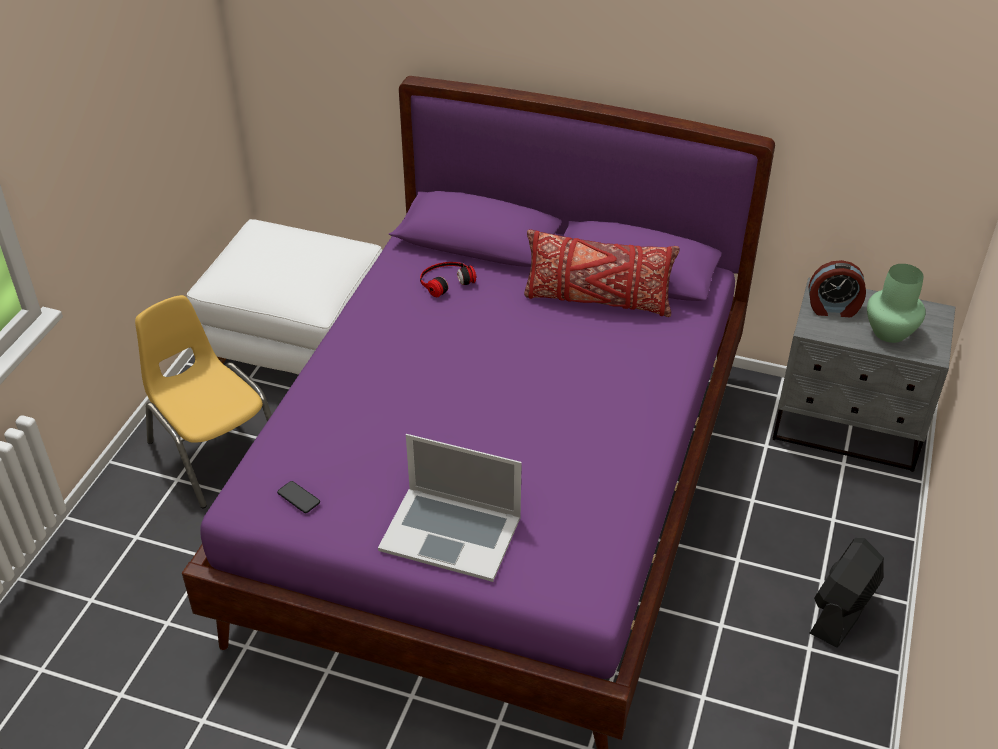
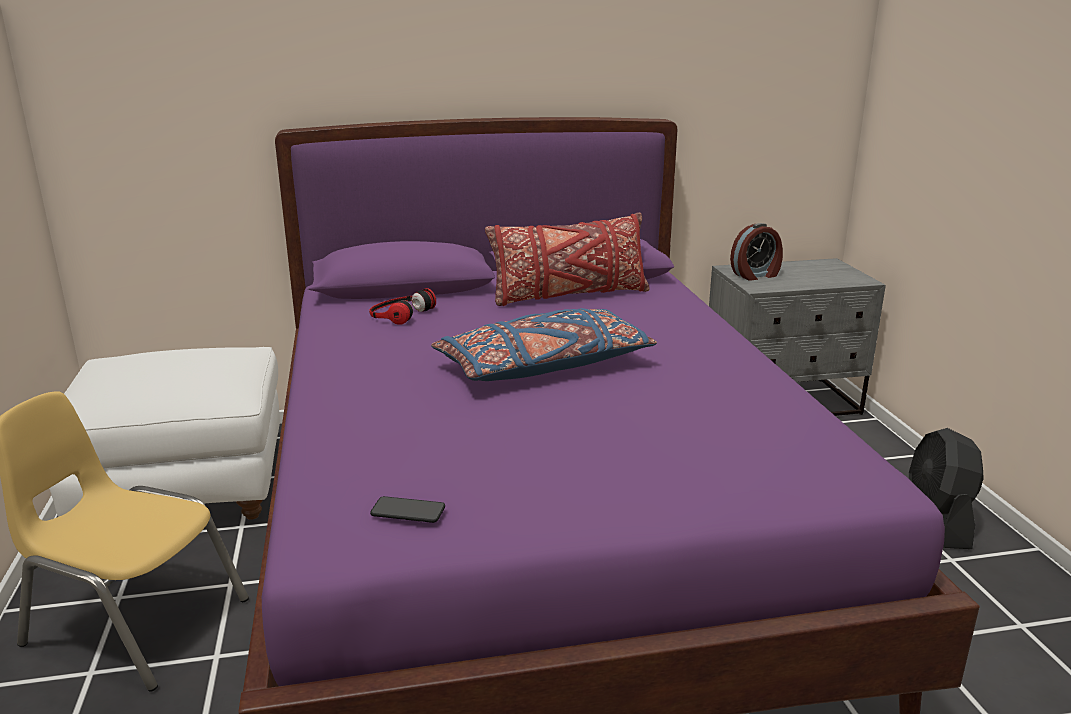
camera: 30 degrees left, 20 degrees down
laptop [378,434,522,582] -> none
green vase [867,264,926,343] -> none
none -> blue pillow [431,308,657,381]

